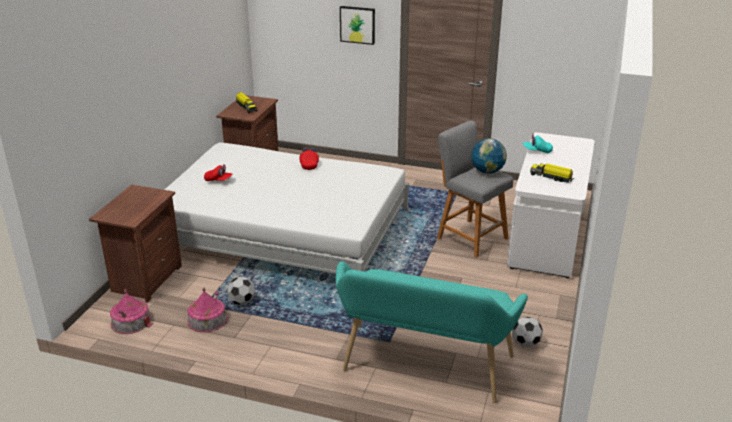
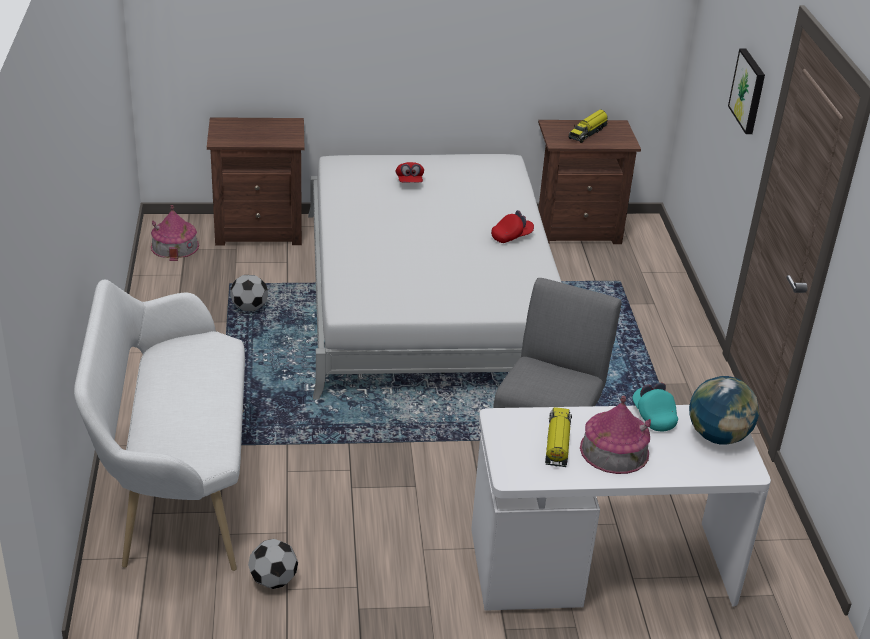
camera: 65 degrees right, 5 degrees up
toy house [187,288,228,332] -> toy house moved to [580,396,651,474]
turquoise bench [336,261,528,403] -> white bench [74,280,245,571]
globe [471,138,507,174] -> globe moved to [689,376,759,444]

